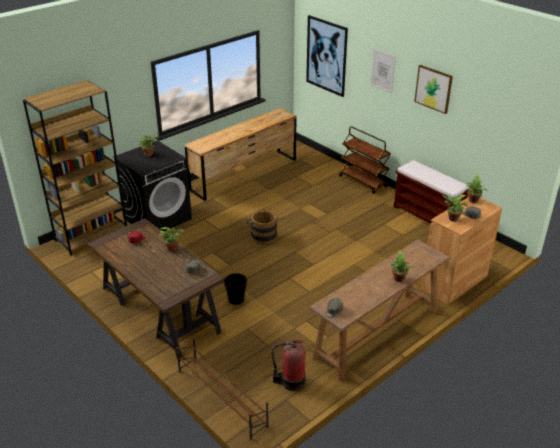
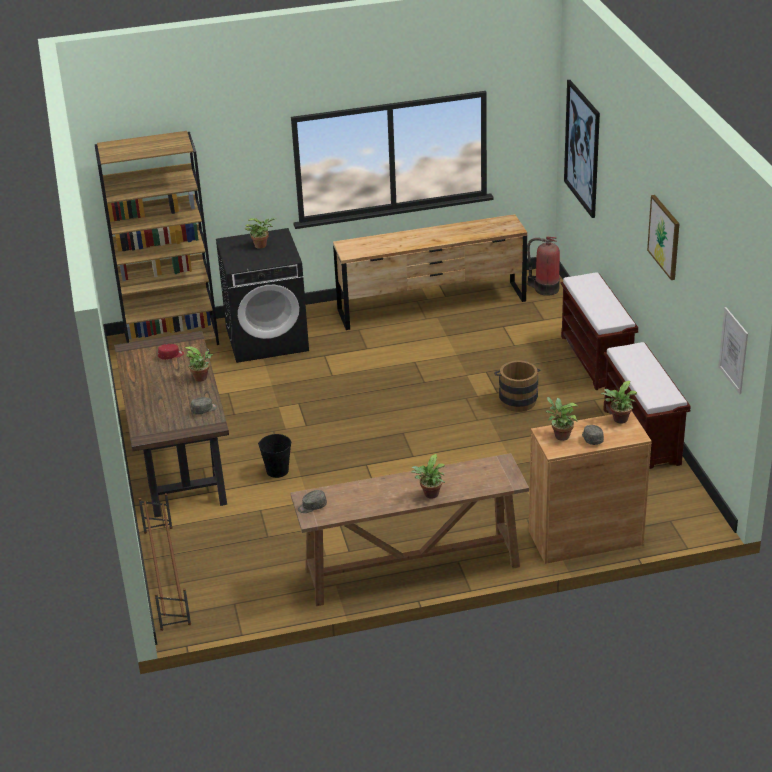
camera: 30 degrees right, 0 degrees up
brown bucket [246,210,277,245] -> brown bucket moved to [494,360,541,412]
fire extinguisher [271,339,306,391] -> fire extinguisher moved to [527,236,560,296]
brown cart [339,126,391,194] -> brown bench [560,272,638,390]
picture [371,49,396,94] -> picture moved to [718,307,748,394]

